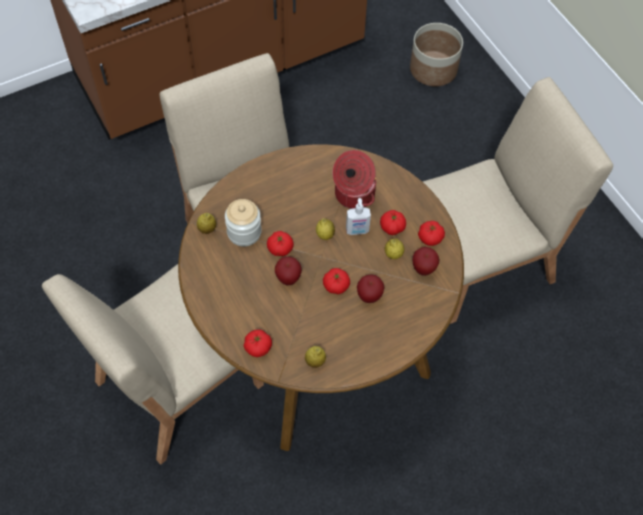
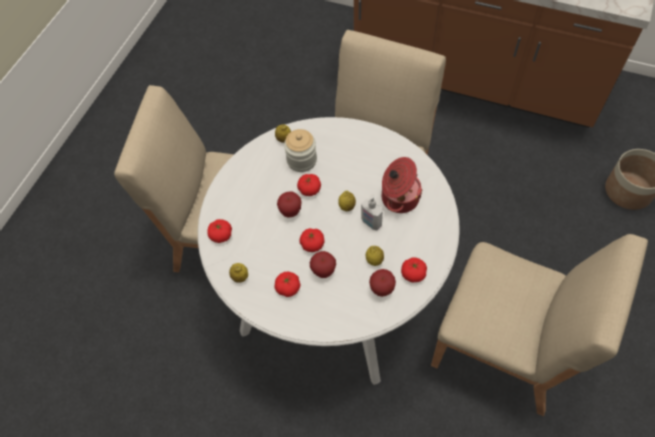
camera: 55 degrees right, 0 degrees up
brown dining table [178,144,464,451] -> white dining table [198,117,460,385]
tomato [380,210,406,235] -> tomato moved to [274,272,301,297]

